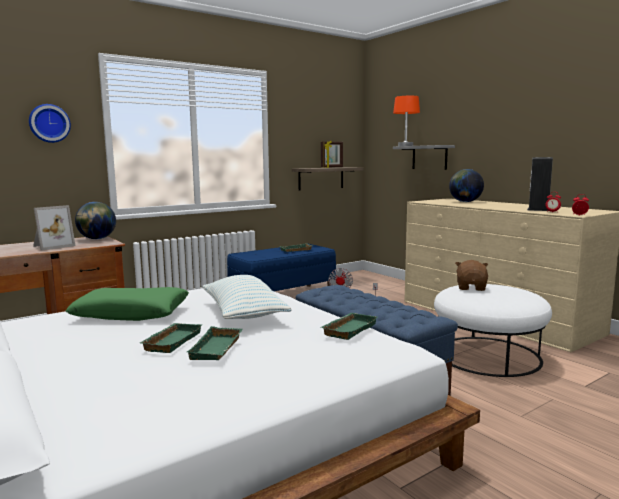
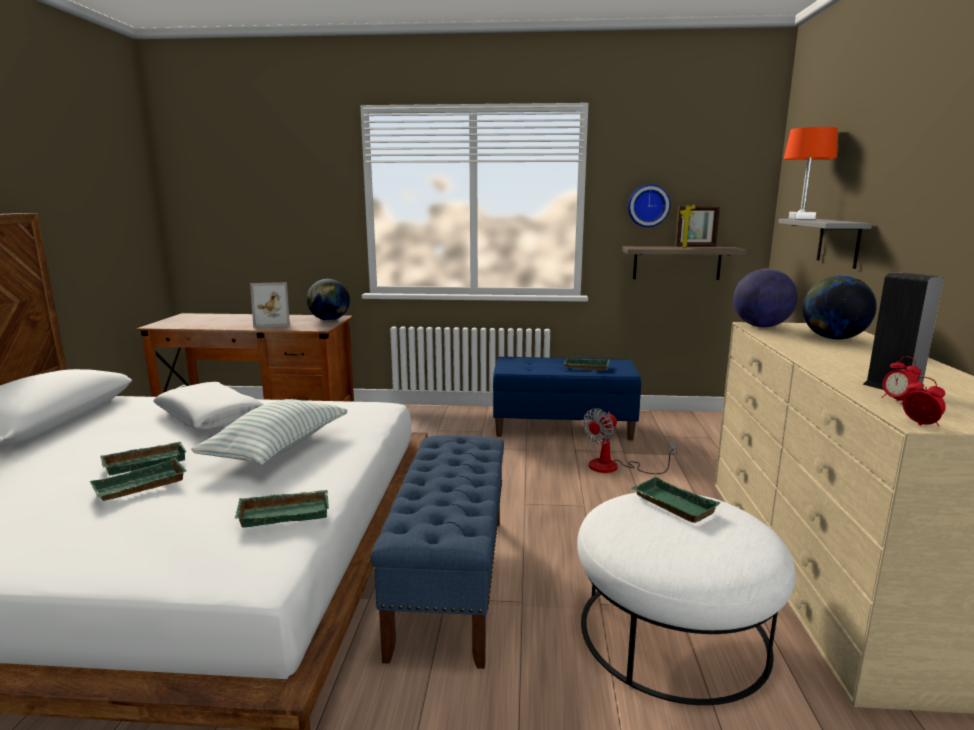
camera: 40 degrees right, 5 degrees up
wall clock [29,104,71,143] -> wall clock moved to [628,184,670,227]
green pillow [66,287,189,321] -> white pillow [153,382,264,430]
brown plush toy [455,260,488,291] -> green tray [631,477,721,523]
none -> globe [733,269,798,327]

